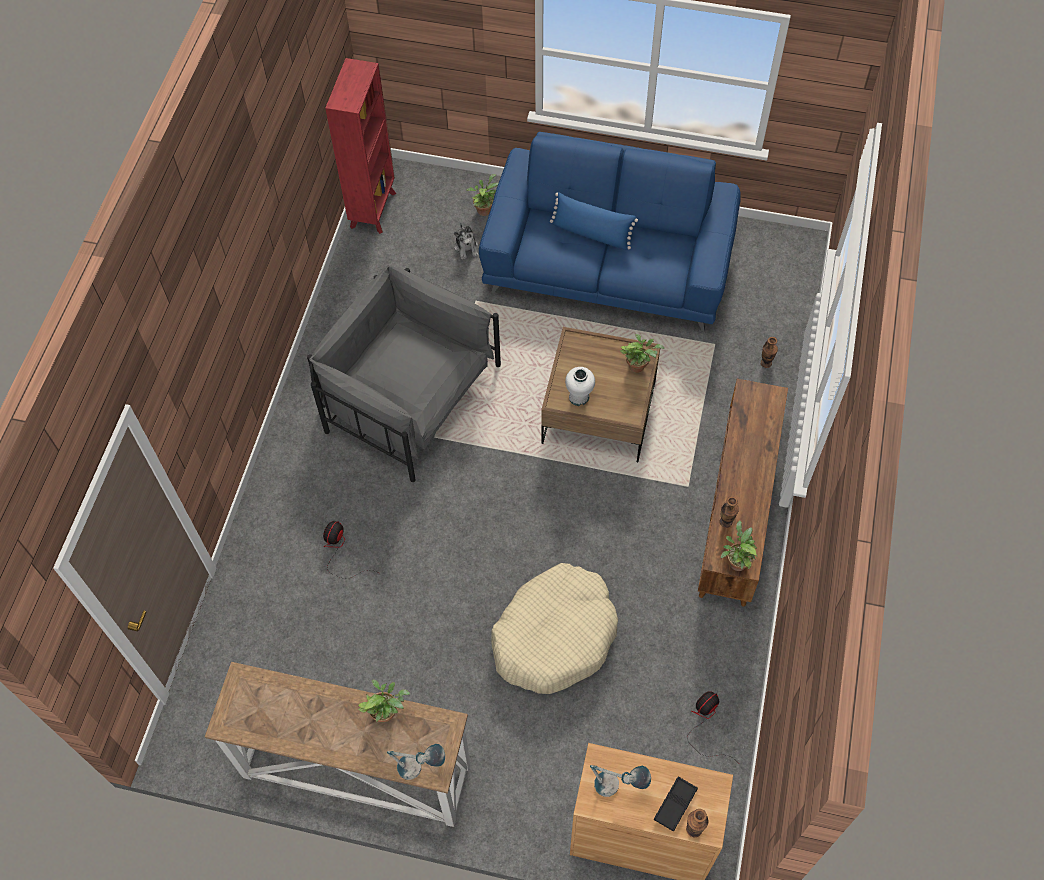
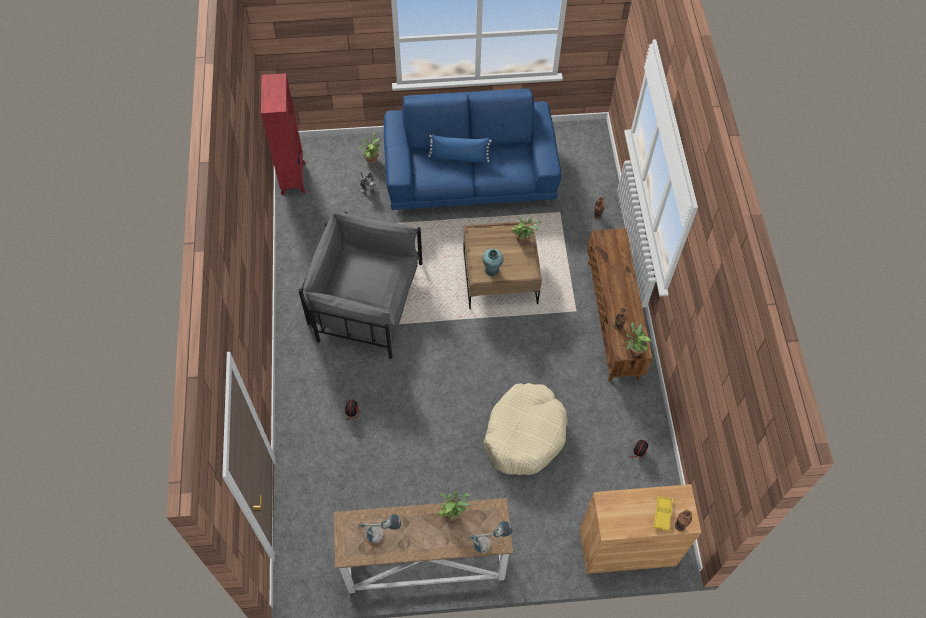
camera: 20 degrees left, 0 degrees up
white vase [565,367,595,406] -> turquoise vase [482,249,504,276]
table lamp [590,765,651,797] -> table lamp moved to [360,514,401,543]
black tray [654,776,698,832] -> yellow tray [653,496,673,531]

